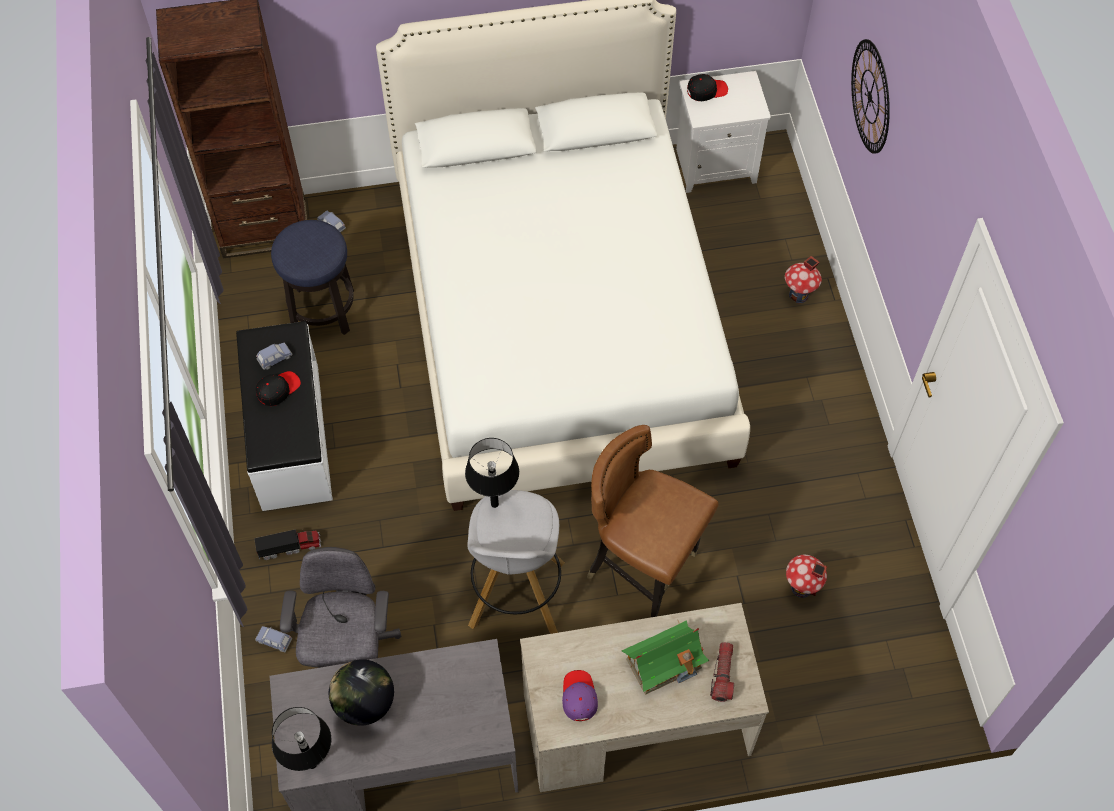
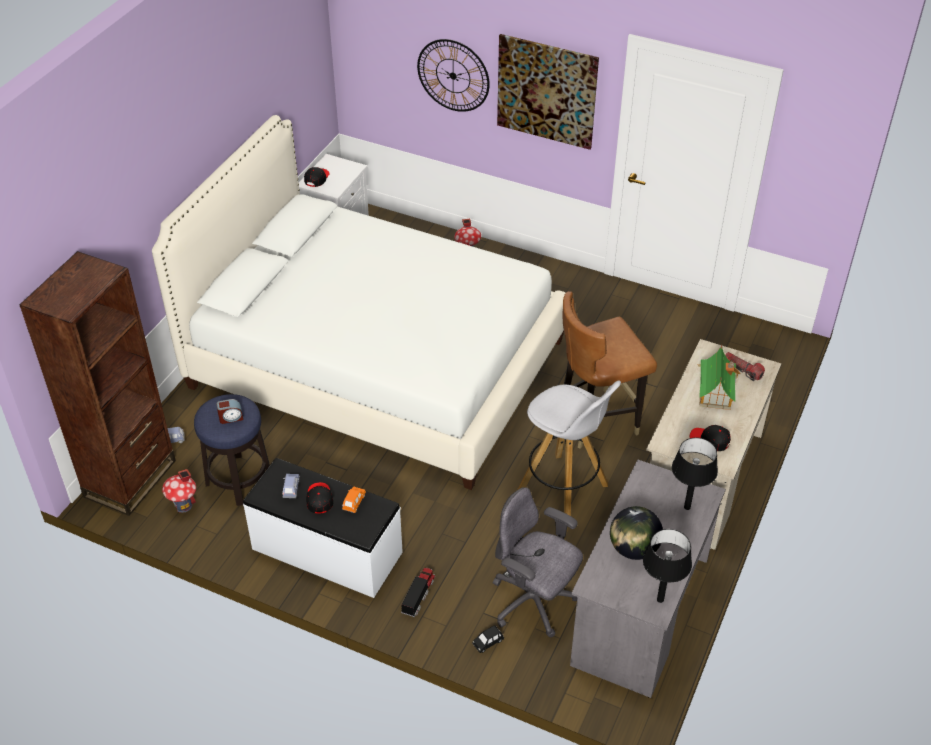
camera: 55 degrees left, 15 degrees down
blue toy car [255,626,292,652] -> black toy car [472,625,504,653]
black table lamp [465,438,519,508] -> black table lamp moved to [672,437,718,510]
purple cap [562,670,598,721] -> black cap [690,425,731,451]
toy house [786,555,827,598] -> toy house moved to [162,469,196,513]
none -> alarm clock [216,399,243,424]
none -> orange toy car [342,487,366,513]
none -> picture [497,34,599,150]

